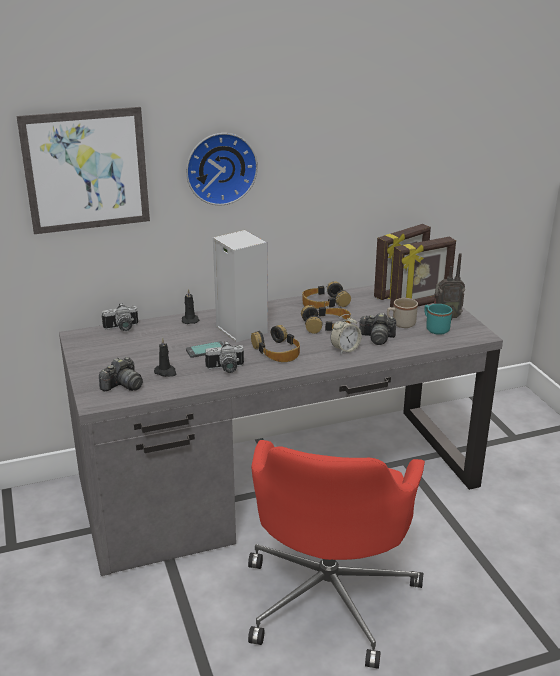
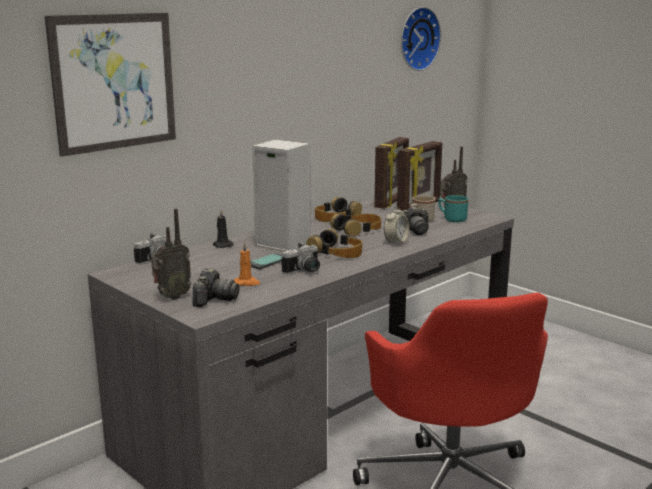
camera: 25 degrees left, 10 degrees down
black candle [154,338,176,377] -> orange candle [234,242,260,286]
wall clock [186,133,258,205] -> wall clock moved to [401,7,441,71]
none -> radio [151,209,192,300]

